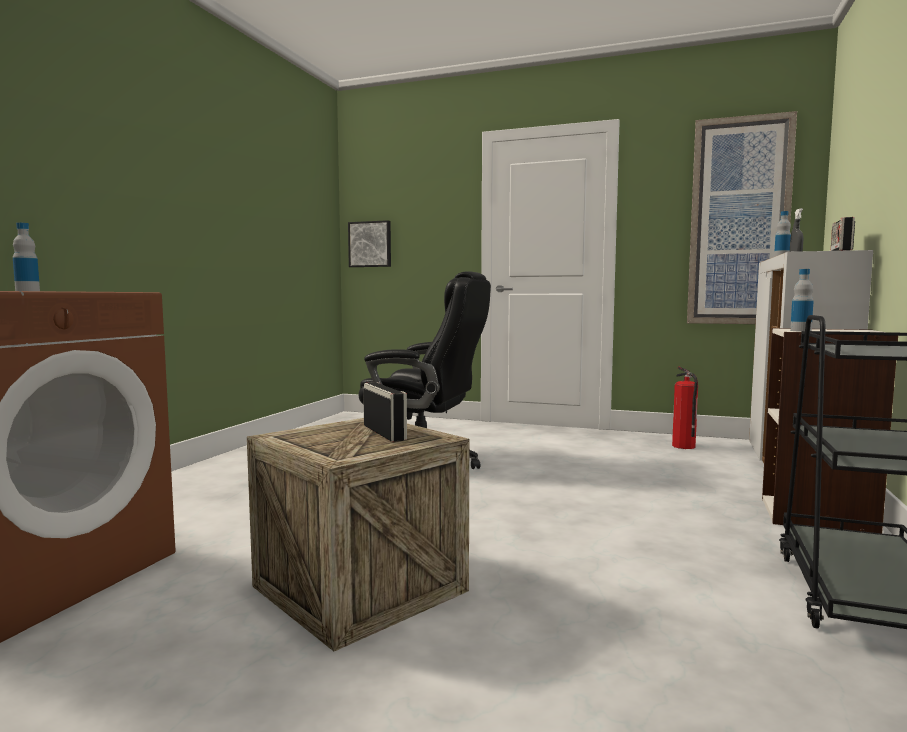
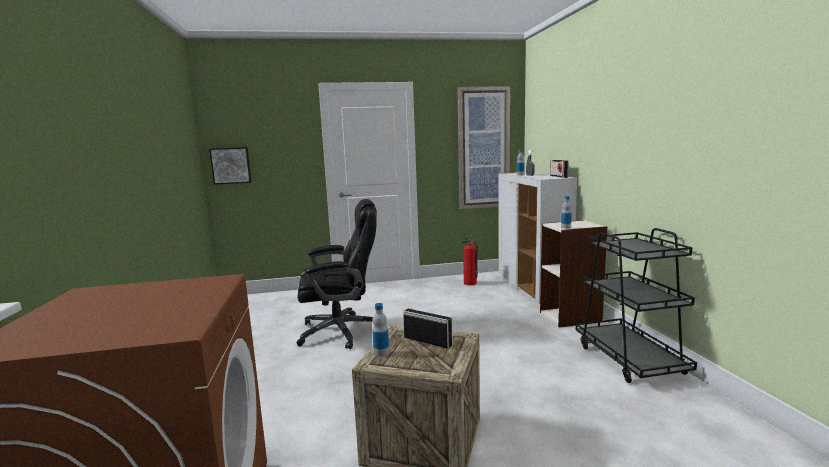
camera: 30 degrees left, 5 degrees up
bottle [13,223,40,291] -> bottle moved to [372,303,389,357]

